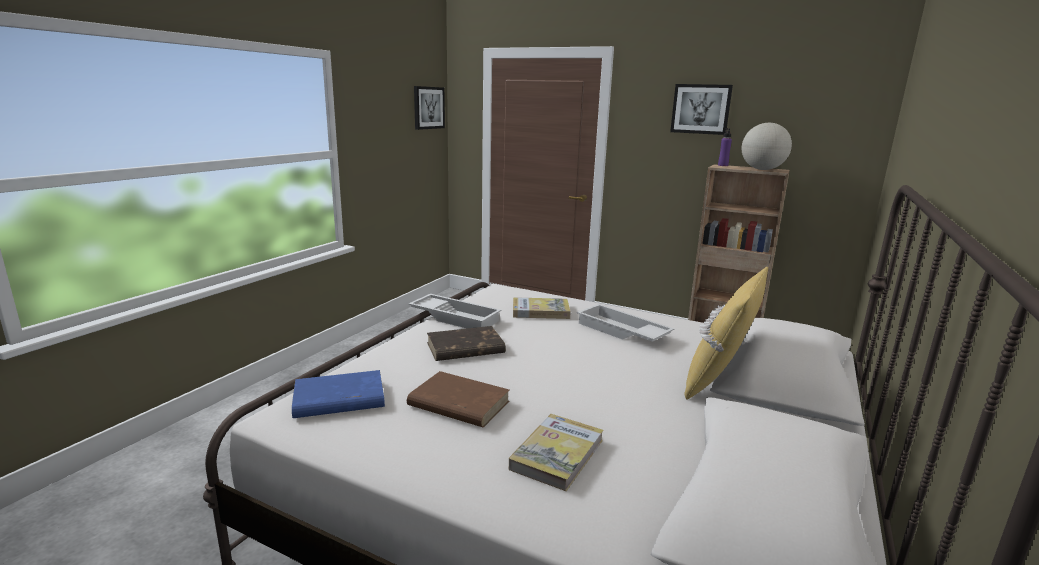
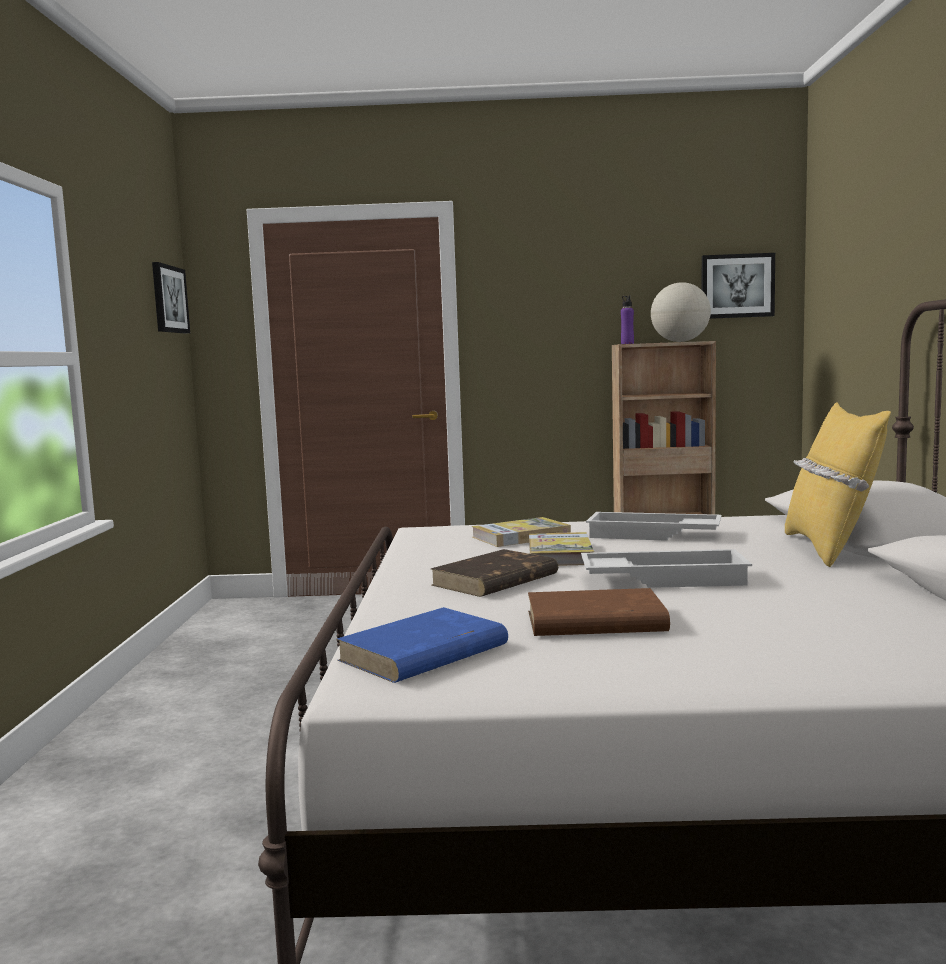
camera: 25 degrees left, 10 degrees down
white tray [408,294,501,328] -> white tray moved to [581,549,752,588]
book [509,414,604,491] -> book moved to [529,532,594,566]
picture [670,84,733,135] -> picture moved to [702,253,775,319]

